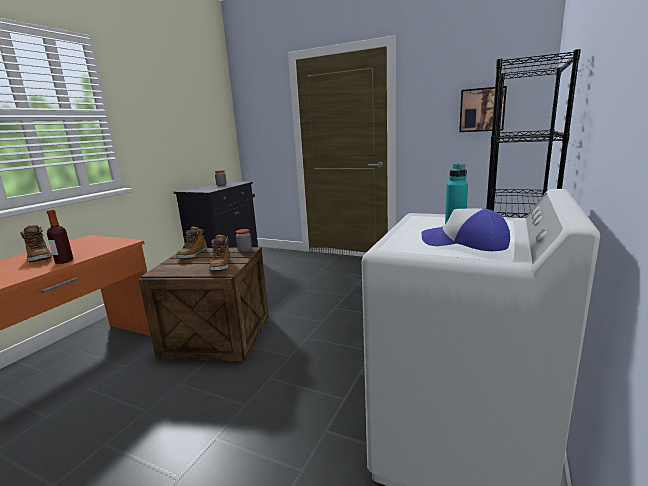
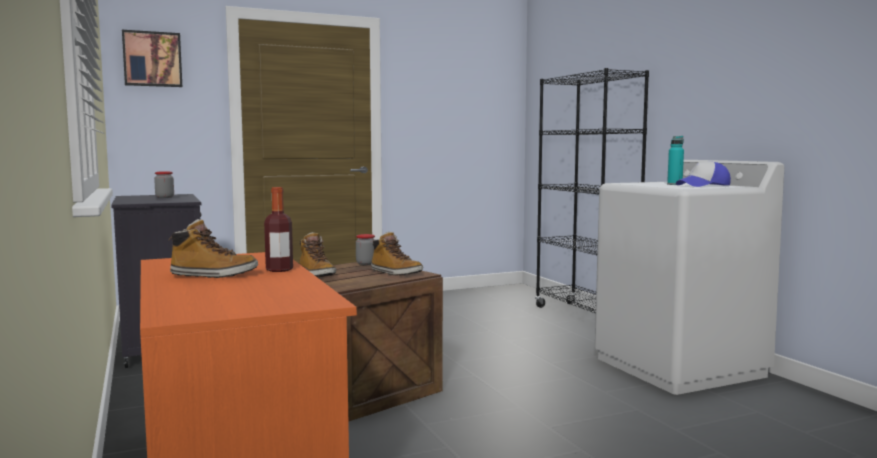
camera: 50 degrees left, 10 degrees down
picture [459,86,507,132] -> picture moved to [122,30,182,87]

